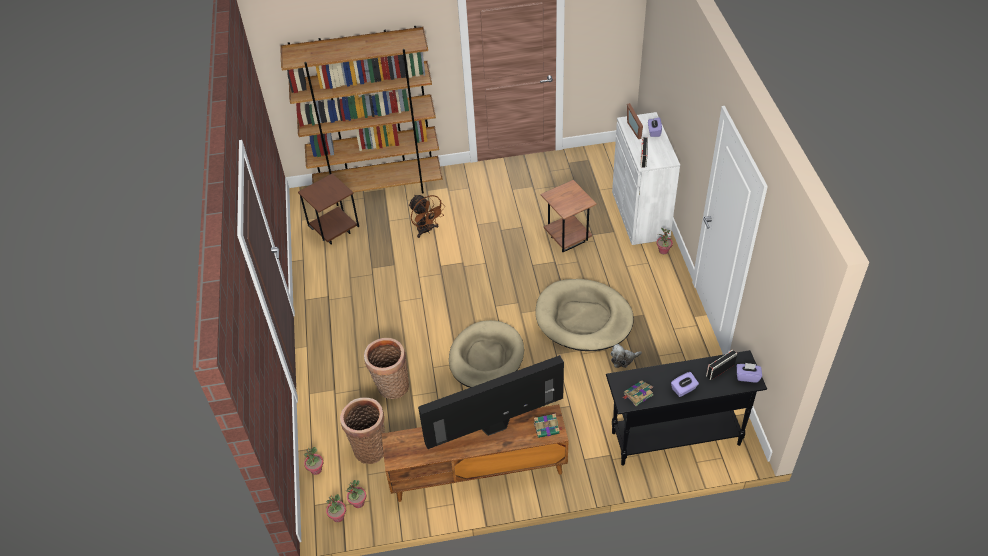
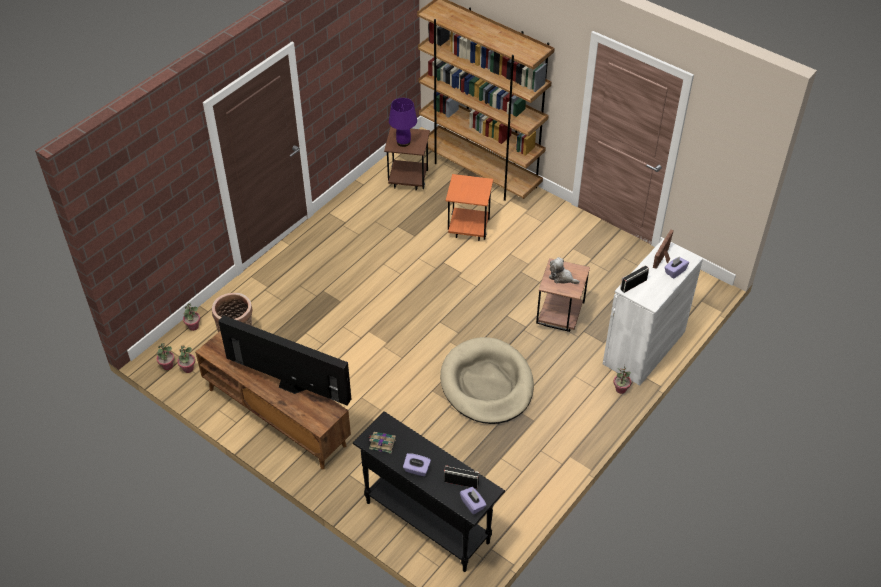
camera: 45 degrees right, 0 degrees up
basket [364,338,409,399] -> none
brown fan [408,195,445,238] -> orange side table [446,174,493,241]
beige dog bed [449,320,524,388] -> none
book [534,414,563,438] -> none
plush toy [611,344,642,368] -> plush toy moved to [549,257,580,284]
none -> purple table lamp [389,98,417,147]

